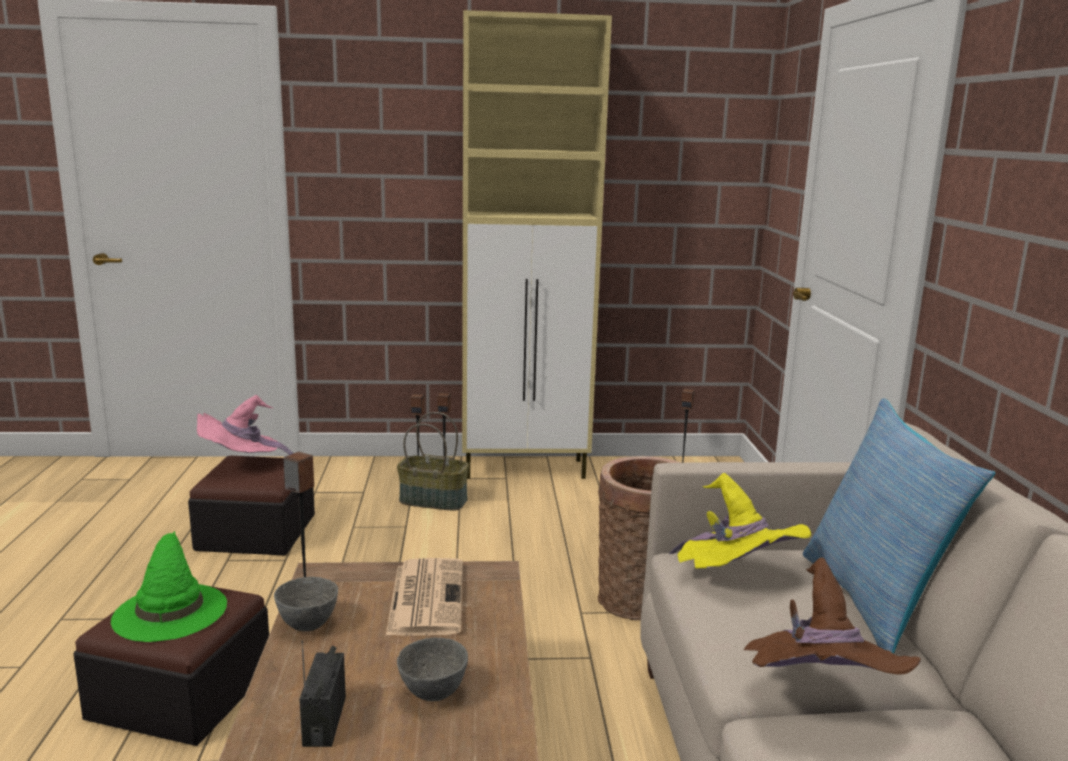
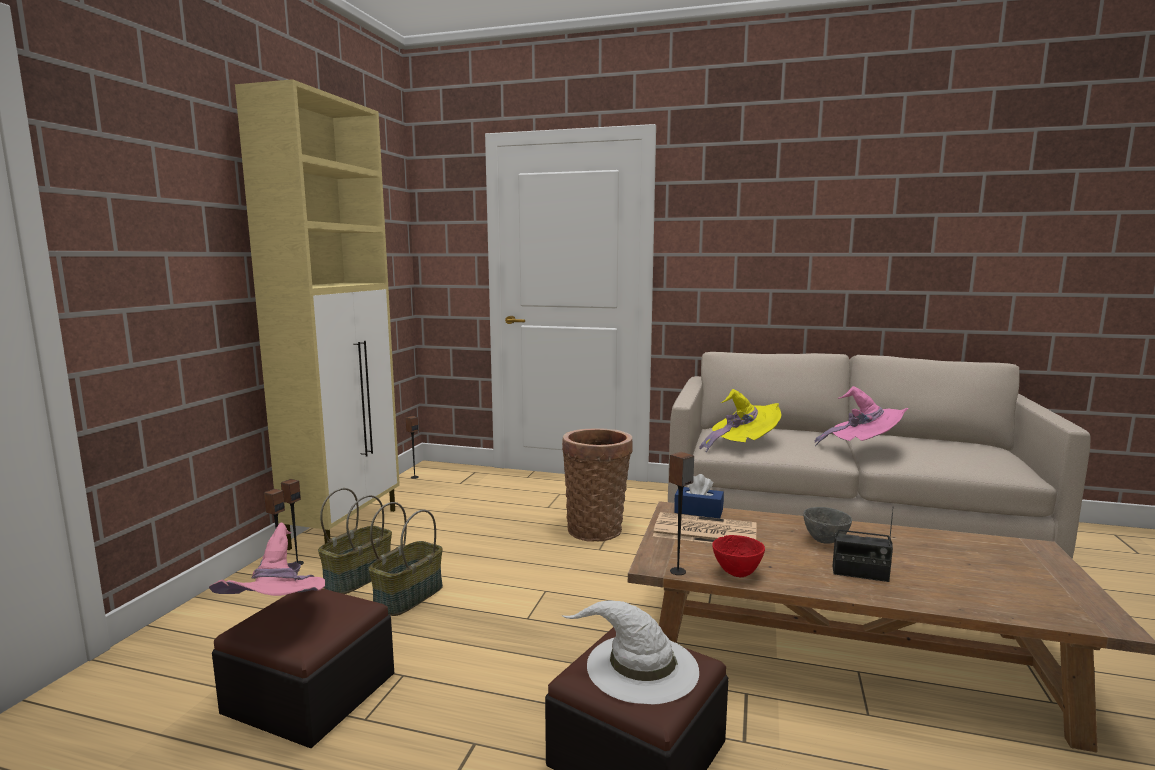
camera: 70 degrees left, 5 degrees down
green hat [111,531,227,642] -> white hat [561,600,699,705]
grey bowl [274,577,338,631] -> red bowl [712,535,765,577]
brown hat [744,557,920,675] -> pink hat [815,386,909,446]
pillow [803,398,995,654] -> none
none -> basket [368,502,443,616]
none -> blue tissue box [674,474,724,518]

